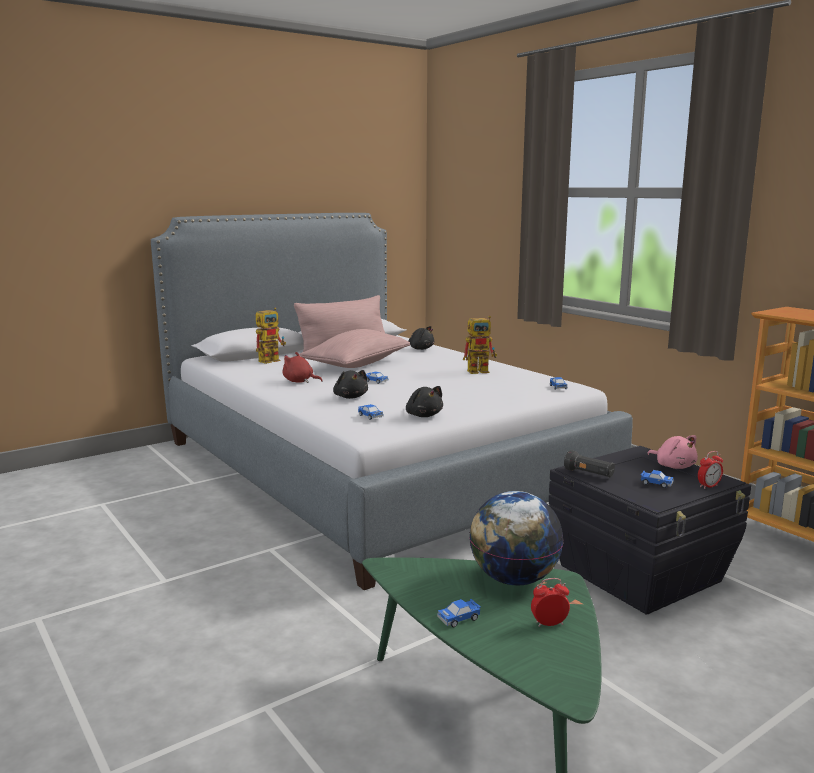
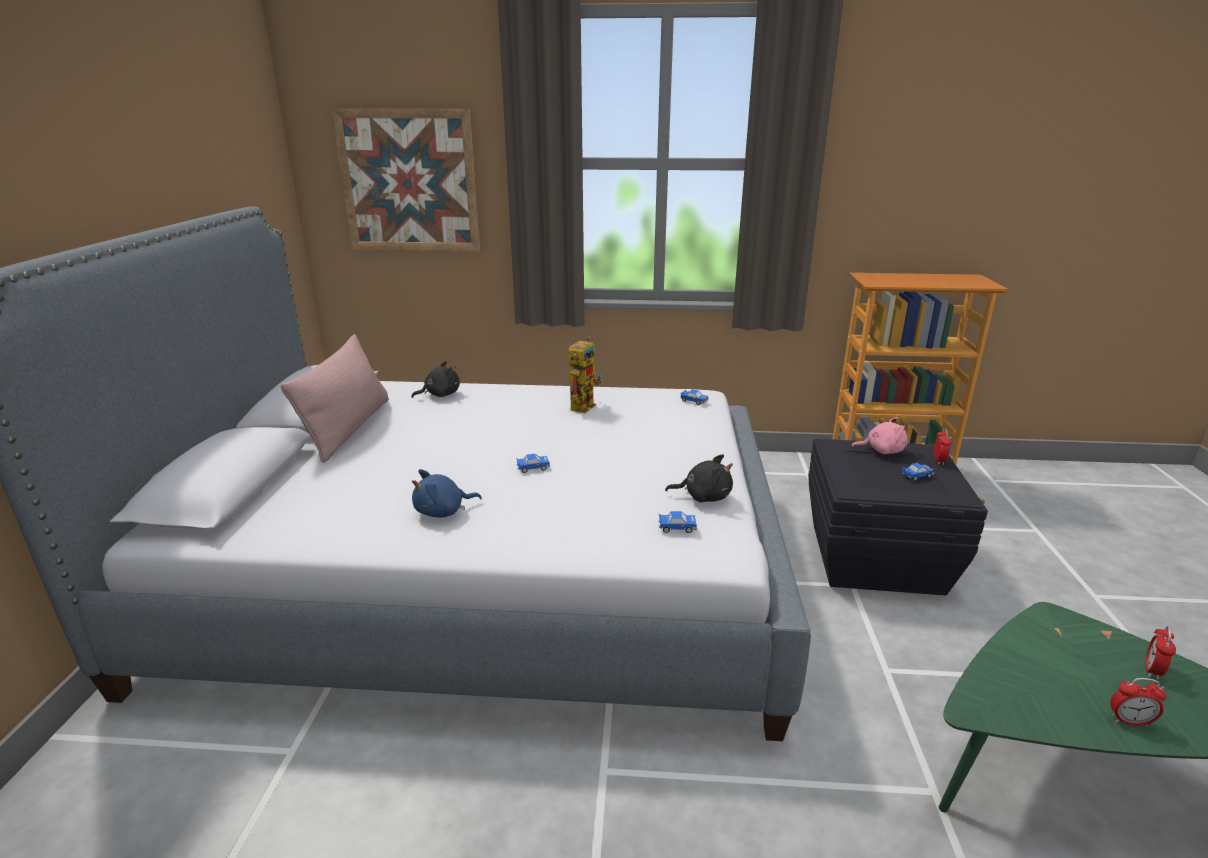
camera: 50 degrees left, 10 degrees up
toy robot [256,307,286,364] -> none
red plush toy [282,352,322,383] -> blue plush toy [412,469,482,518]
pink pillow [300,329,410,368] -> none
black plush toy [333,370,368,399] -> none
toy car [437,599,481,627] -> alarm clock [1110,678,1166,727]
globe [469,491,564,585] -> none
black flashlight [564,450,615,477] -> none
none -> picture [331,109,480,251]

